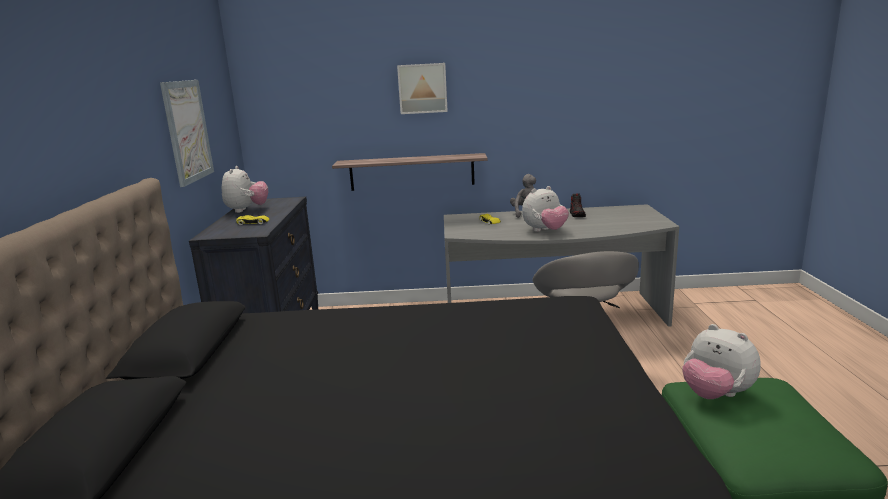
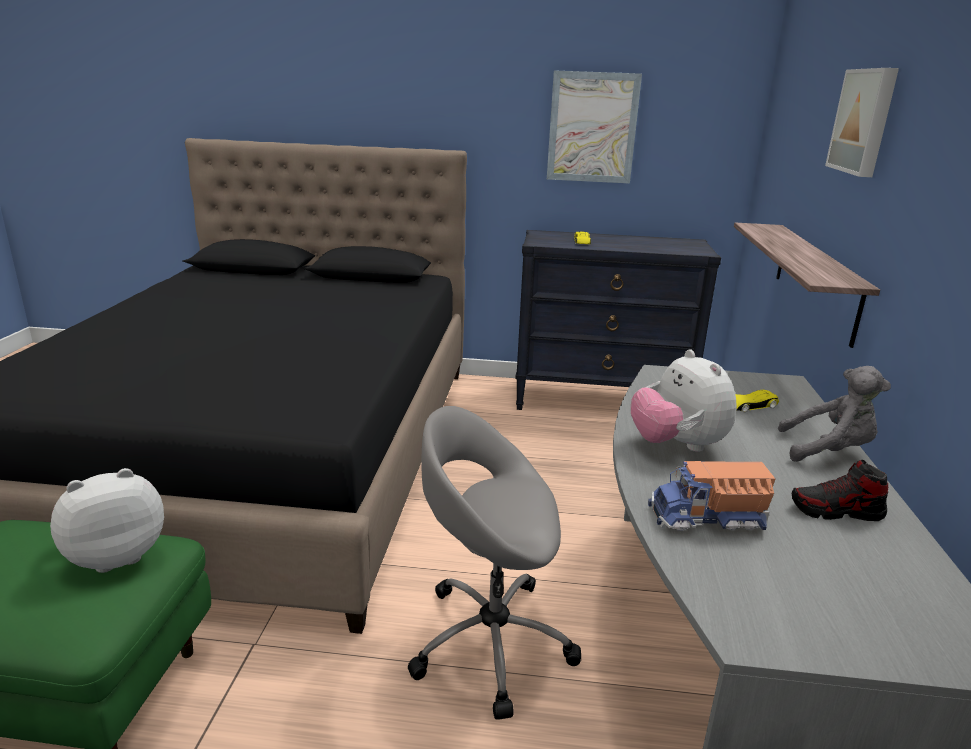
camera: 95 degrees right, 5 degrees up
plush toy [222,166,268,213] -> none
none -> toy truck [648,461,776,531]

